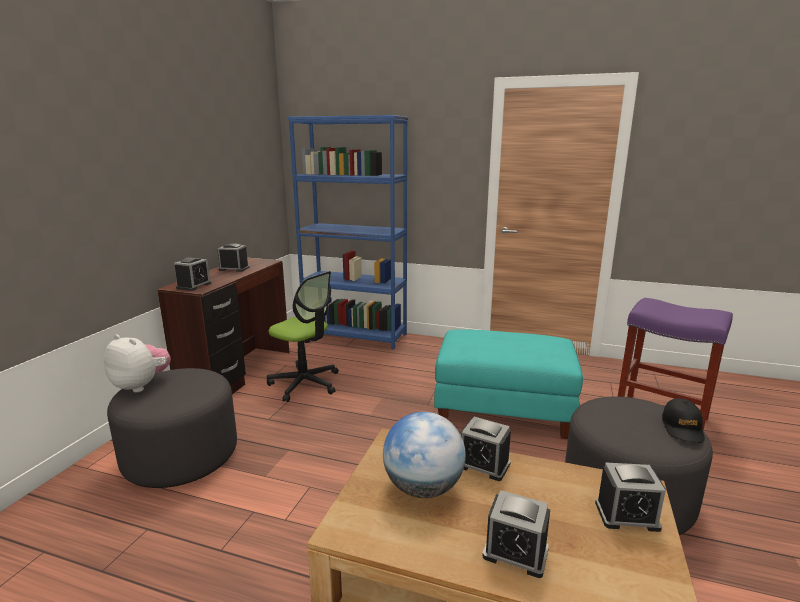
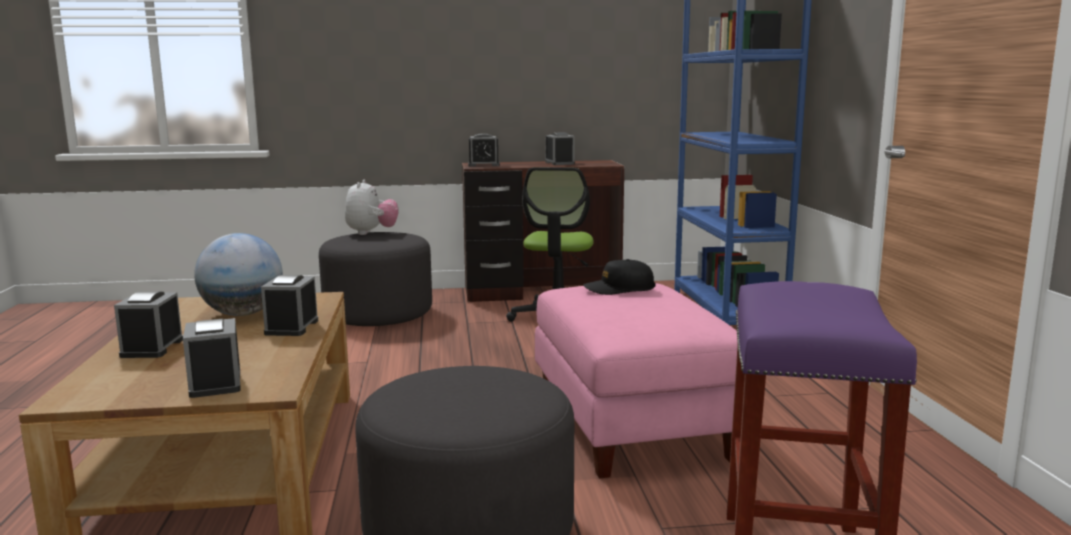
camera: 65 degrees right, 5 degrees down
turquoise ottoman [434,329,583,439] -> pink ottoman [535,283,738,479]
black cap [662,398,705,443] -> black cap moved to [583,259,656,295]

